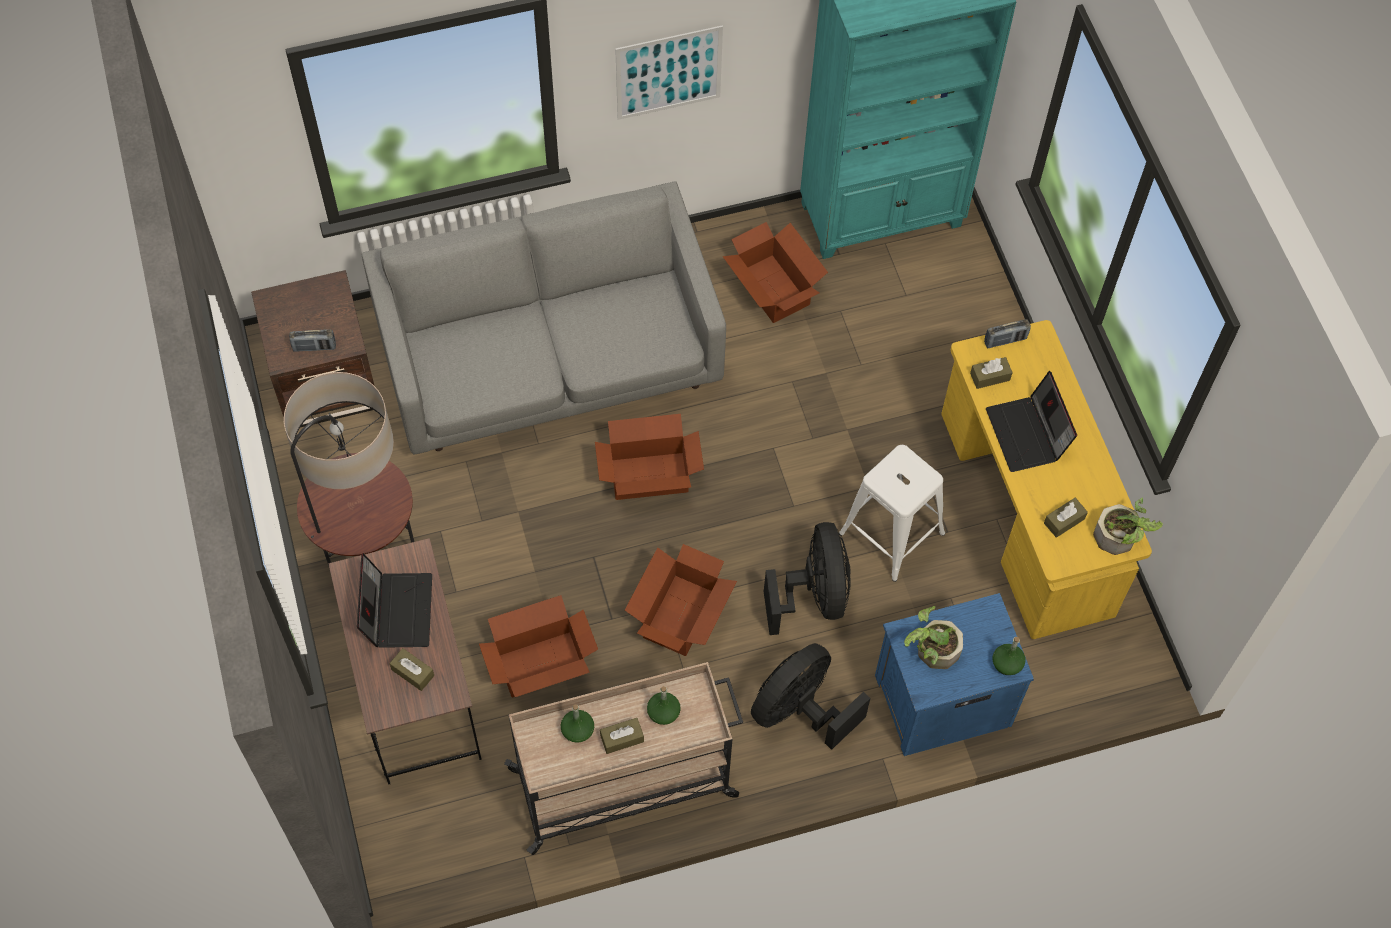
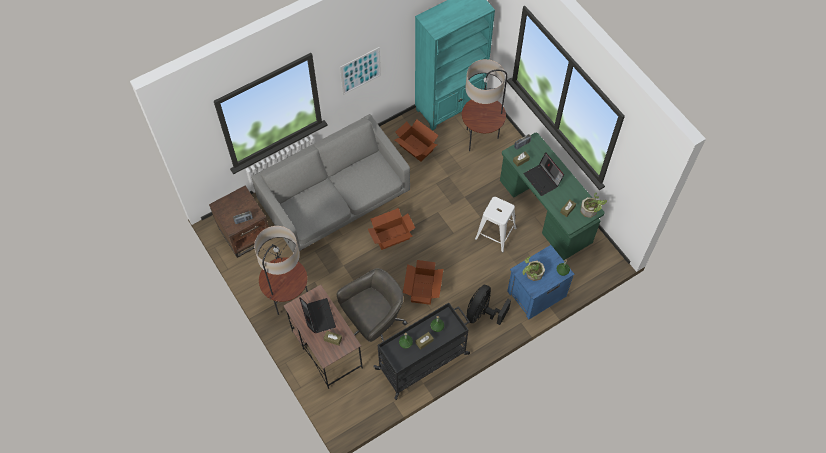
camera: 15 degrees left, 0 degrees up
cardboard box [479,595,598,698] -> grey office chair [337,268,407,342]
beige cart [504,662,743,855] -> black cart [374,303,470,400]
black fan [764,522,851,635] -> none
yellow desk [941,320,1152,639] -> green desk [500,132,605,260]
none -> floor lamp [462,59,507,151]

